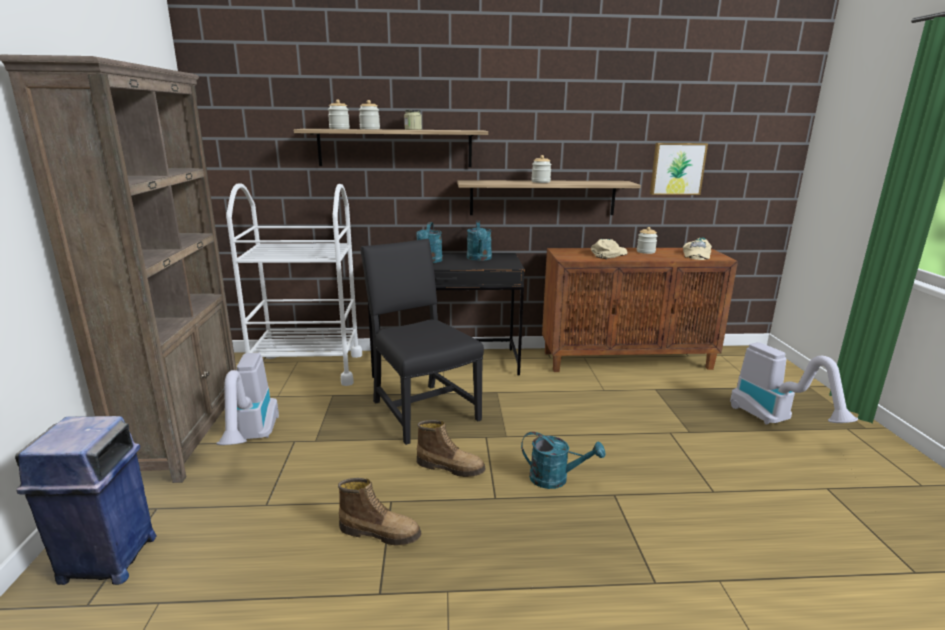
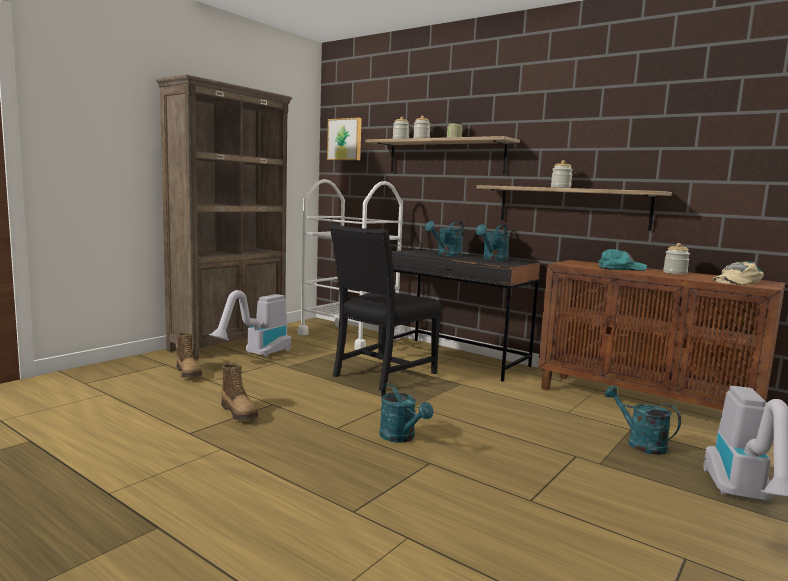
camera: 40 degrees right, 10 degrees down
blue trash can [15,416,157,585] -> none
black chair [360,239,484,445] -> black chair turned 150 degrees counterclockwise [330,225,442,391]
boot [417,420,486,477] -> boot moved to [177,333,202,378]
beige cap [591,239,627,259] -> turquoise cap [598,249,648,271]
picture [650,143,708,195] -> picture moved to [327,118,362,160]
none -> turquoise watering can [605,386,681,455]

